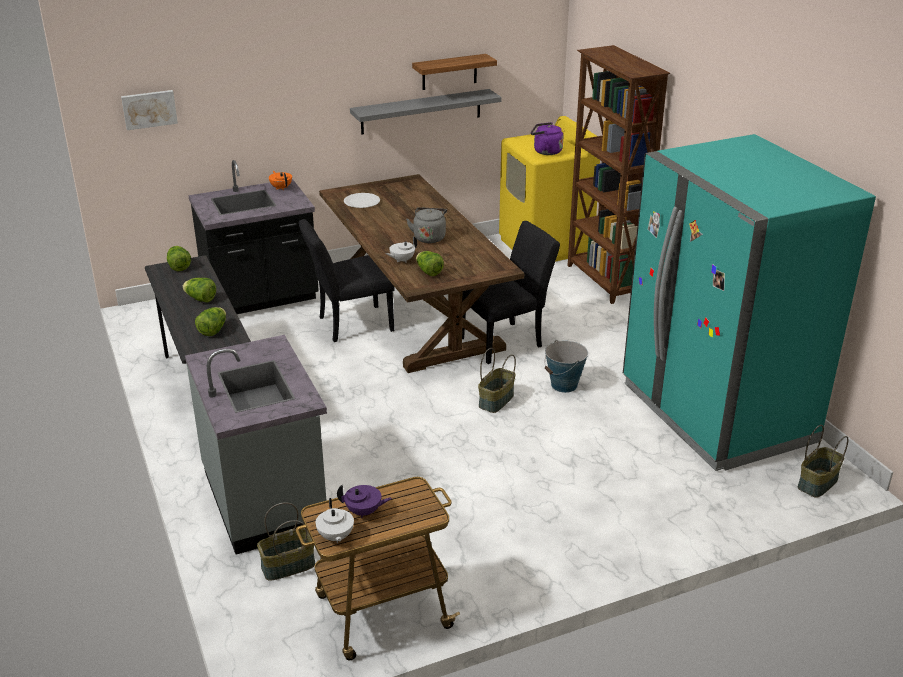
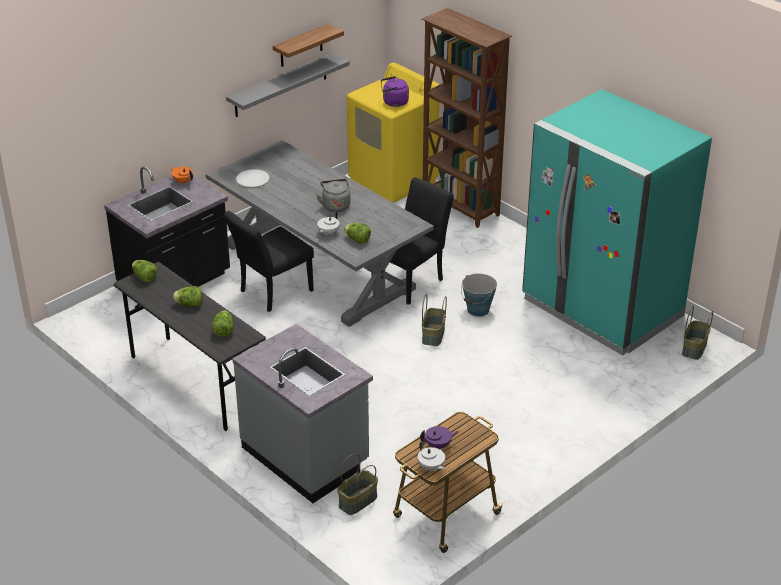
camera: 20 degrees left, 5 degrees up
picture [121,90,178,130] -> none
brown dining table [319,174,524,373] -> grey dining table [205,140,434,327]

